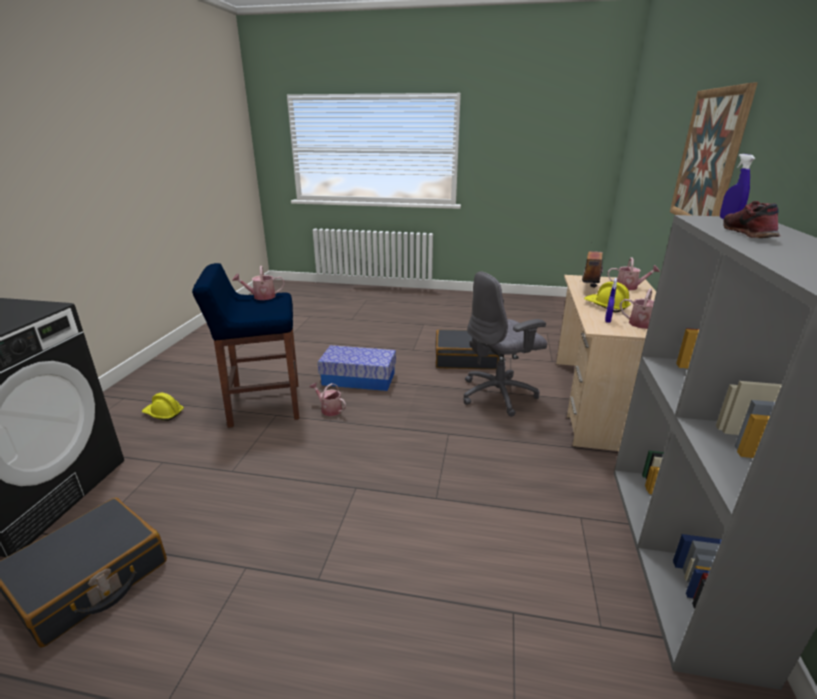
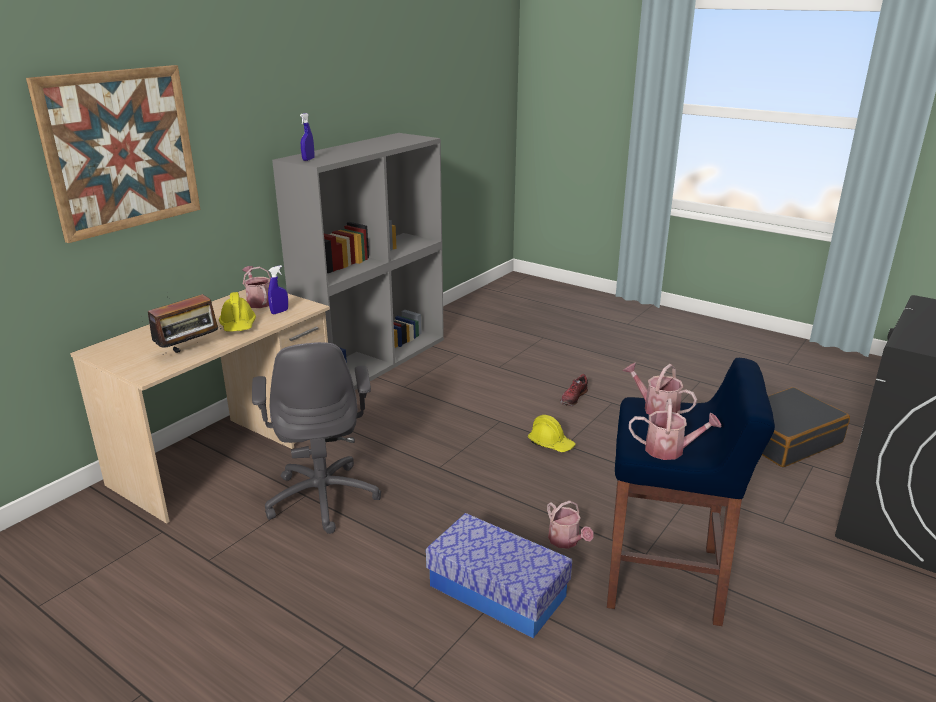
camera: 155 degrees left, 0 degrees up
yellow hard hat [142,393,184,421] -> yellow hard hat moved to [528,415,576,452]
black suitcase [435,330,500,369] -> none
grey office chair [463,271,547,417] -> grey office chair turned 75 degrees clockwise [252,342,381,534]
watering can [608,257,660,290] -> watering can moved to [623,363,697,415]
shoe [723,201,780,238] -> shoe moved to [560,374,588,406]

